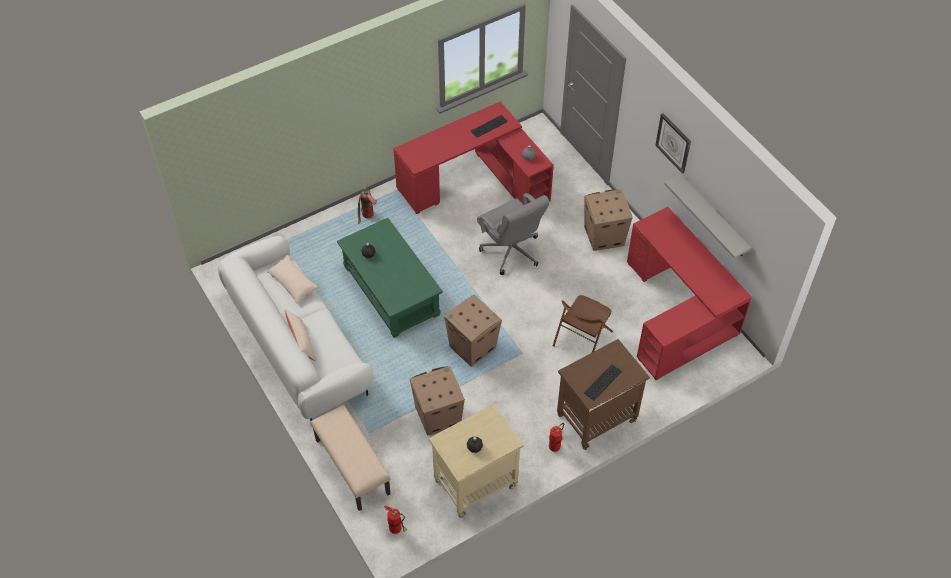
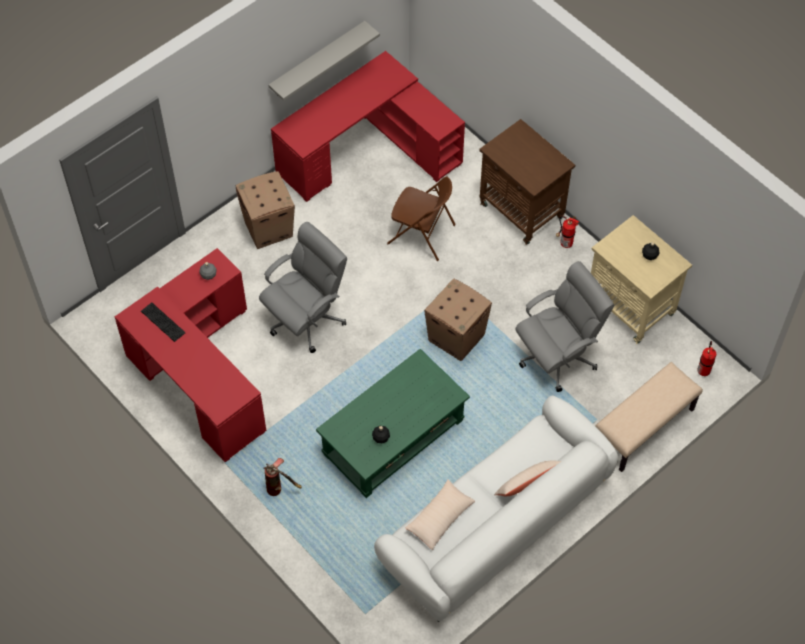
camera: 100 degrees left, 5 degrees up
cardboard box [410,366,465,436] -> grey office chair [516,261,614,392]
keyboard [584,364,622,401] -> none
wall clock [655,113,691,174] -> none

